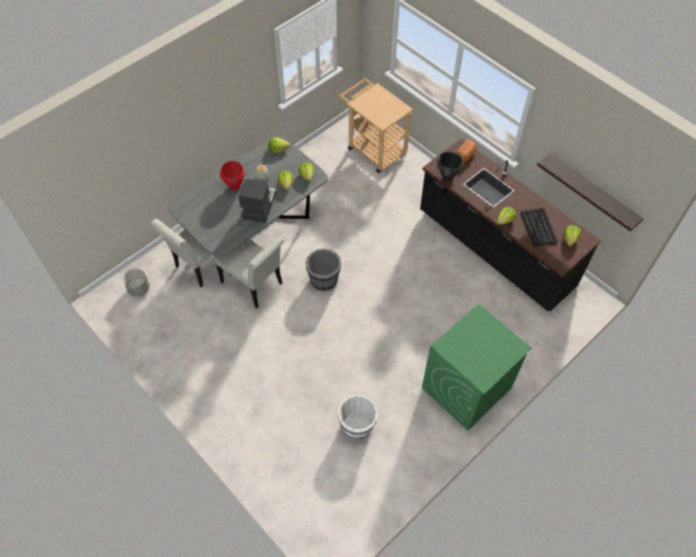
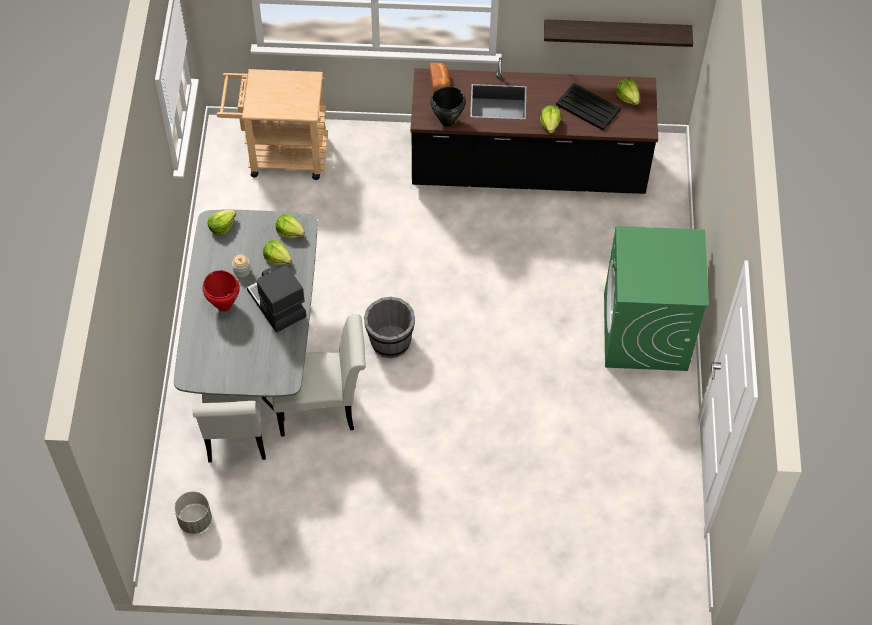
camera: 45 degrees left, 0 degrees up
white bucket [338,394,378,441] -> none

